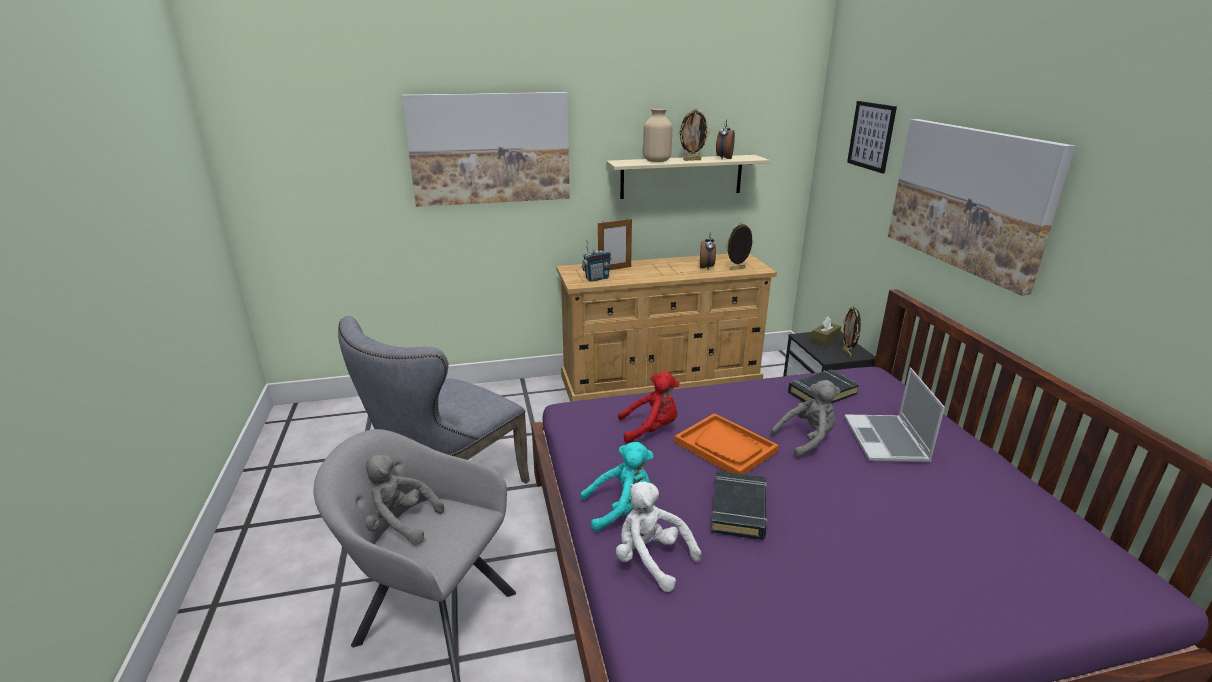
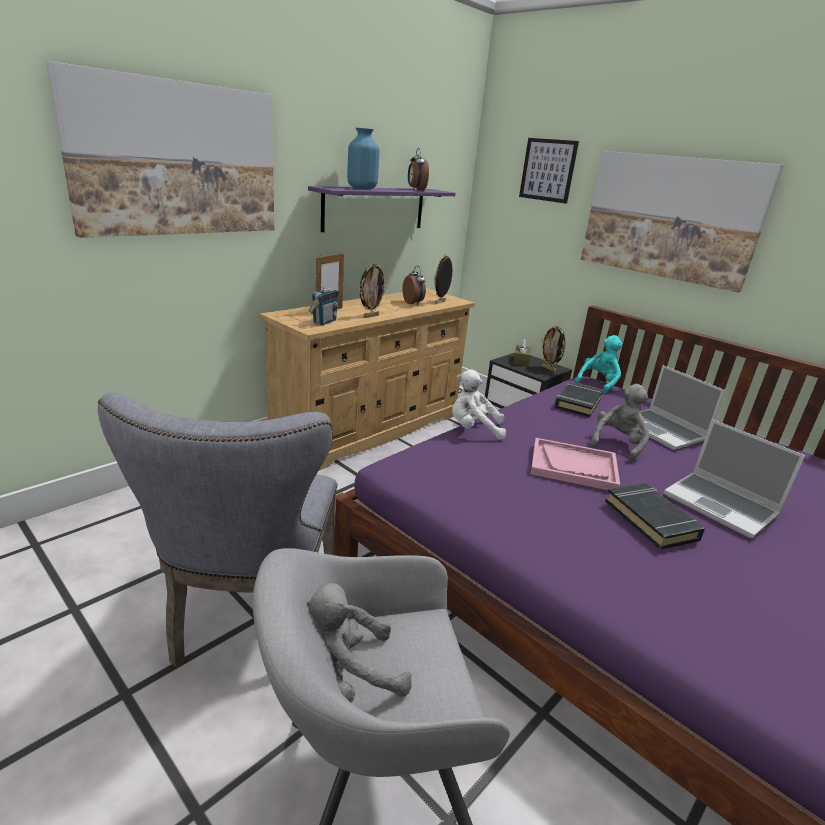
camera: 35 degrees left, 0 degrees up
turquoise plush toy [580,442,654,532] -> turquoise plush toy moved to [575,335,622,394]
beige shelf [607,155,769,199] -> purple shelf [308,186,456,232]
white plush toy [616,481,702,592] -> white plush toy moved to [452,370,506,440]
red plush toy [618,372,679,443] -> none
beige vase [643,108,673,162] -> blue vase [347,128,379,189]
orange tray [674,413,779,474] -> pink tray [531,438,620,490]
picture frame [679,109,710,161] -> picture frame moved to [359,262,387,318]
none -> laptop [664,419,805,538]

